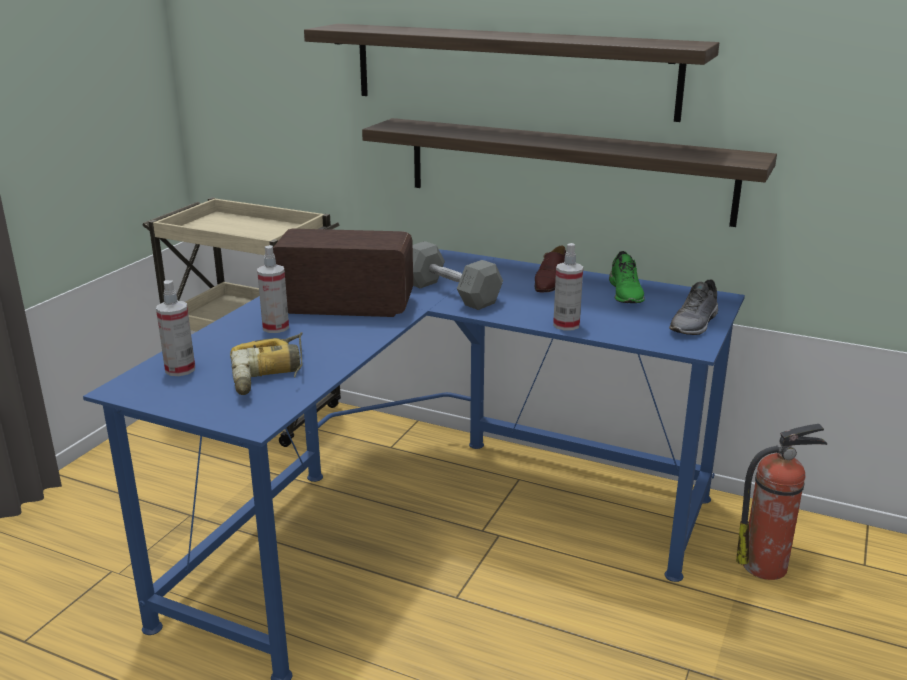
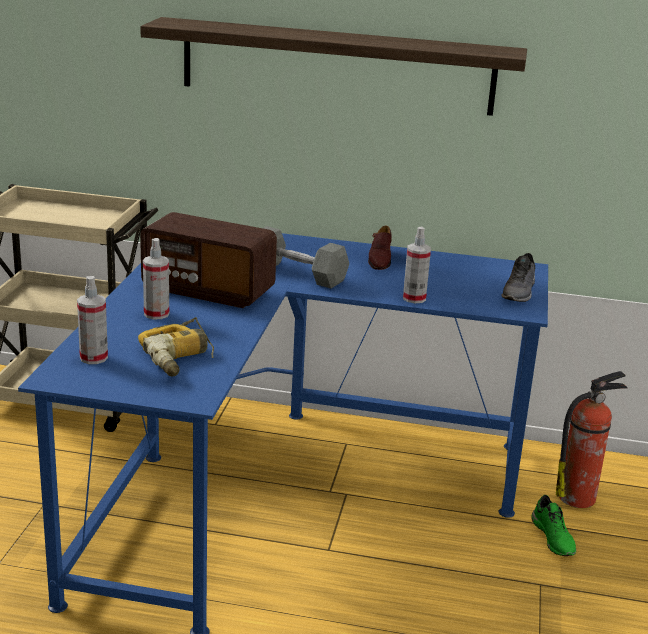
camera: 15 degrees left, 0 degrees up
radio [273,229,413,317] -> radio turned 150 degrees counterclockwise [140,212,277,308]
shelf [362,118,777,227] -> none
green shoe [609,251,645,303] -> green shoe moved to [531,495,576,556]

